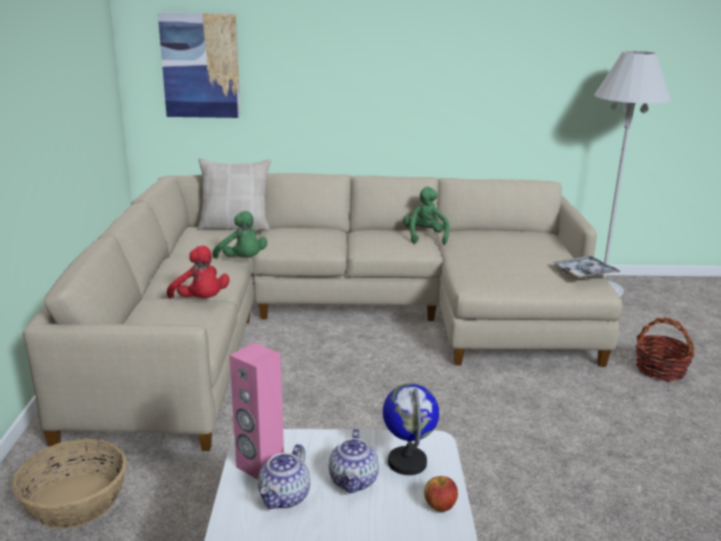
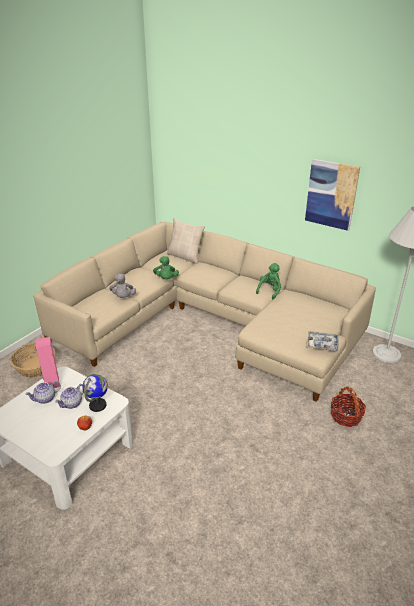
camera: 35 degrees right, 10 degrees up
picture [158,13,241,118] -> picture moved to [305,159,360,231]
red plush toy [167,245,229,299] -> grey plush toy [109,274,136,298]

